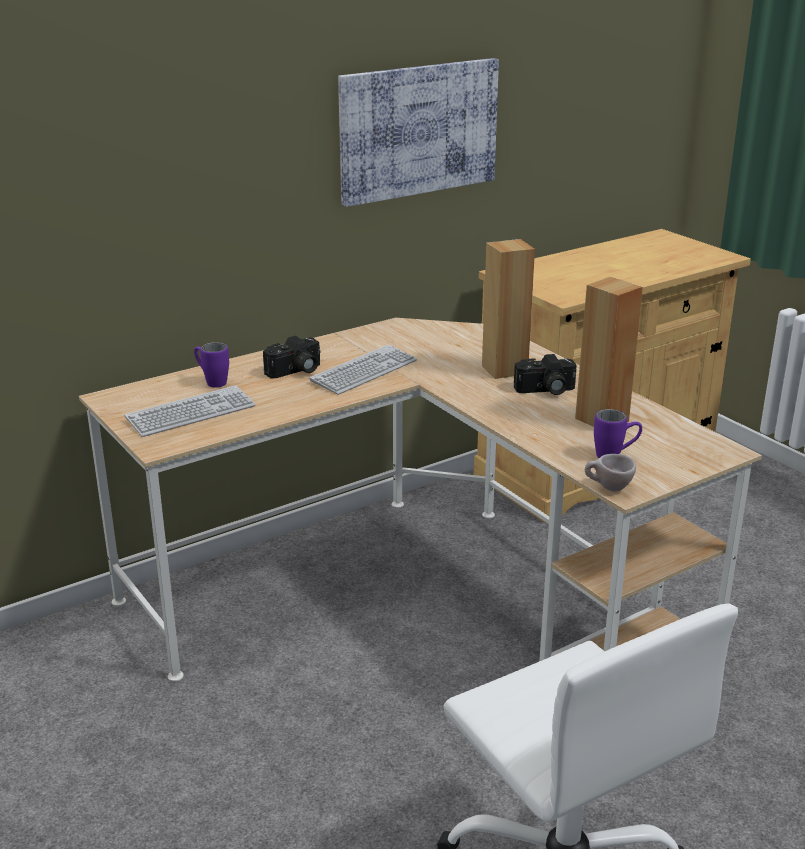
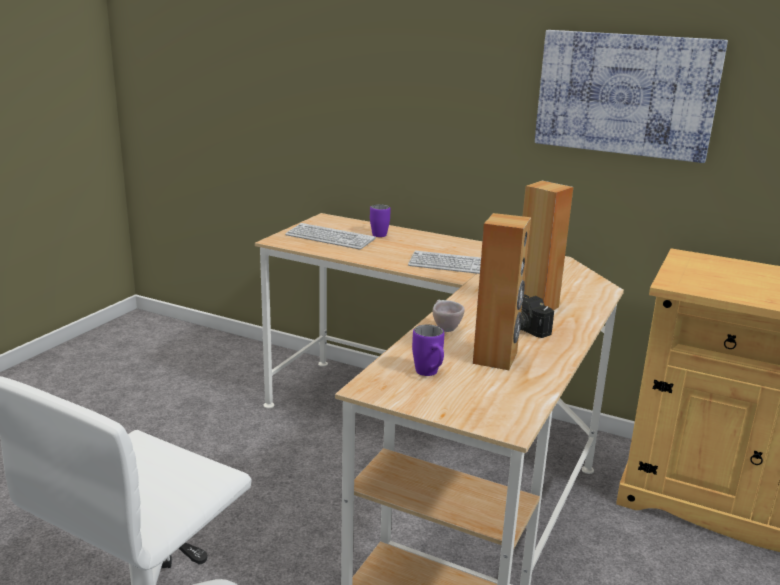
camera: 60 degrees right, 5 degrees down
camera [263,336,320,379] -> none
beige cup [585,454,636,491] -> beige cup moved to [433,300,465,332]

